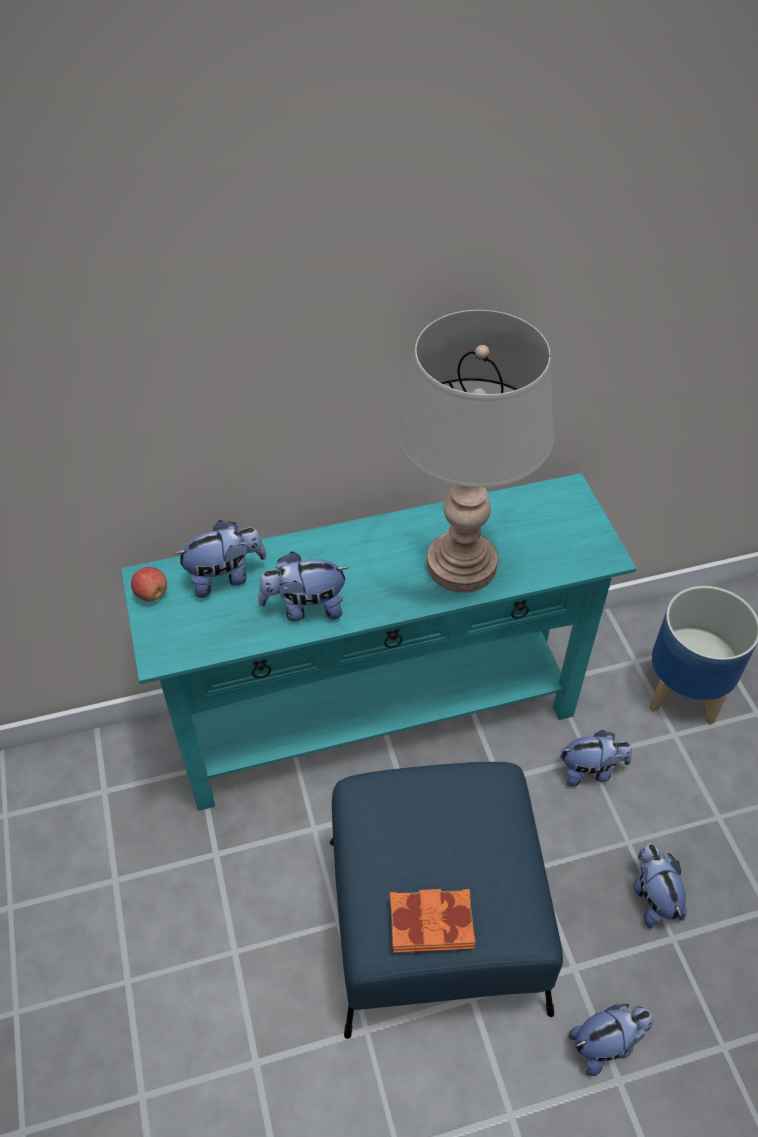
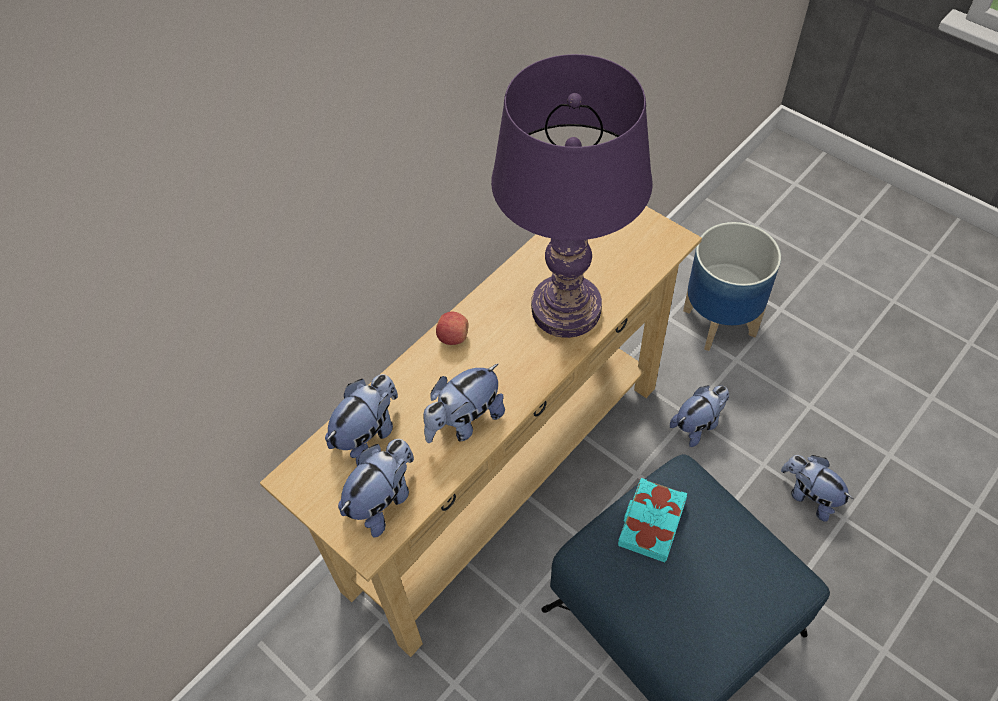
camera: 30 degrees left, 5 degrees up
turquoise console table [121,473,637,811] -> beige console table [260,206,702,657]
apple [131,567,167,601] -> apple moved to [436,312,469,345]
orange book [390,889,475,953] -> none
grey table lamp [396,310,554,593] -> purple table lamp [491,54,653,338]
plush toy [568,1004,653,1076] -> plush toy moved to [338,439,414,538]
none -> turquoise book [618,478,687,562]

